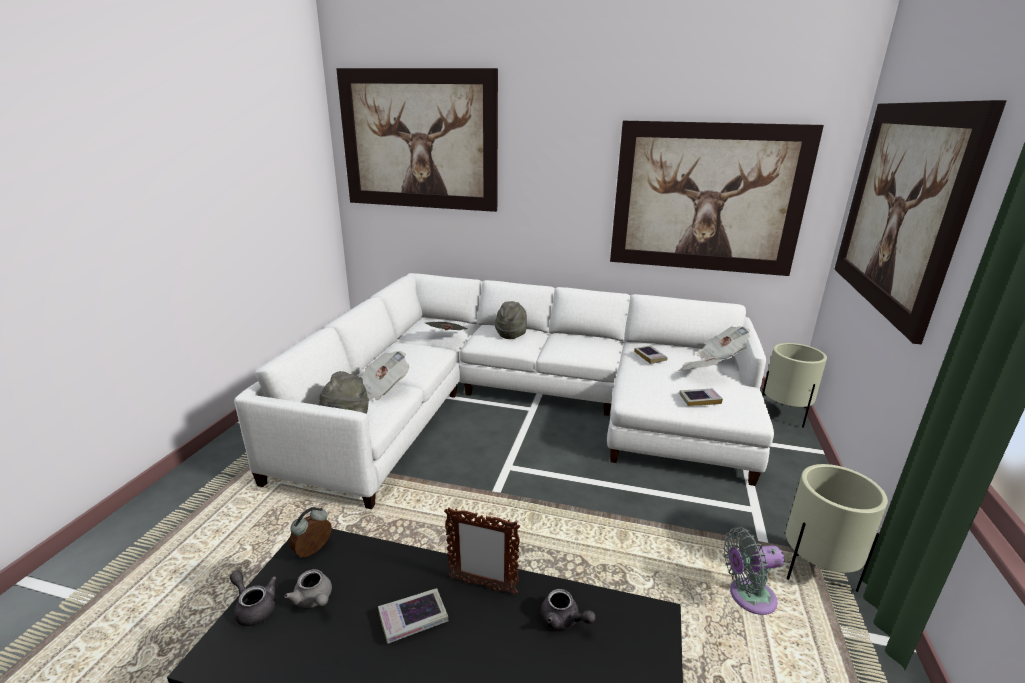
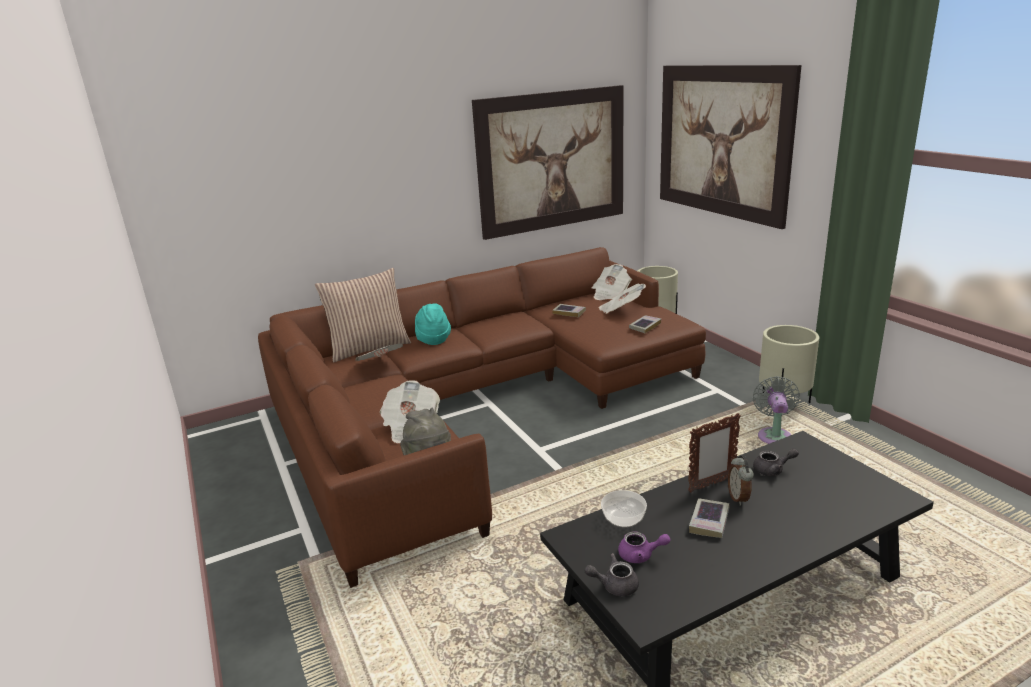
camera: 40 degrees left, 0 degrees up
white sofa [234,273,774,509] -> brown sofa [258,247,706,588]
grey teapot [284,569,332,608] -> purple teapot [618,531,671,563]
alarm clock [289,507,332,558] -> alarm clock moved to [728,456,754,506]
picture [336,68,498,212] -> none
grey hat [495,301,527,339] -> turquoise hat [415,303,451,345]
grey fan [723,527,784,615] -> grey fan turned 150 degrees clockwise [753,376,800,444]
none -> pillow [315,268,411,362]
none -> bowl [601,490,647,527]

